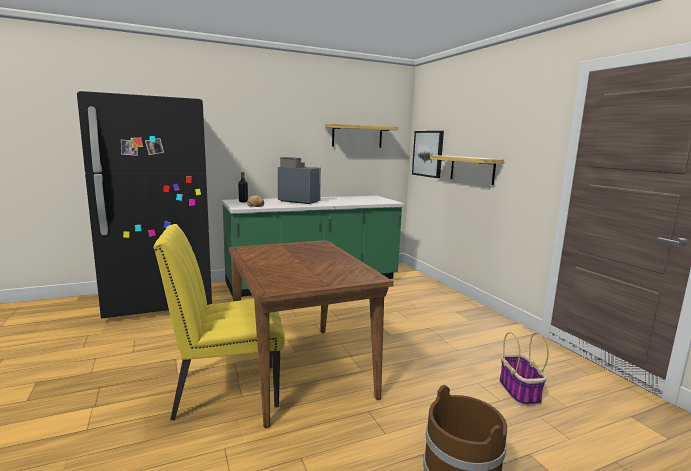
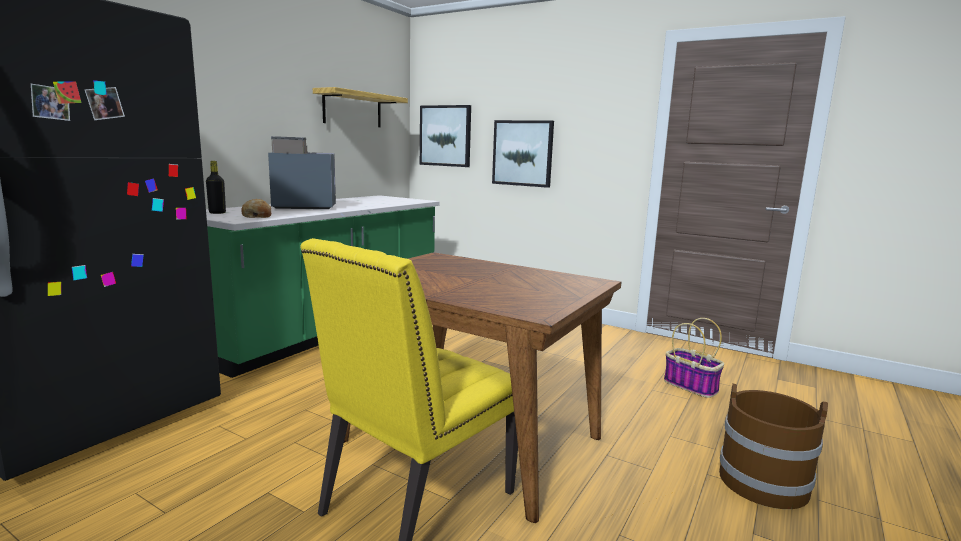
camera: 35 degrees left, 0 degrees up
shelf [430,155,504,185] -> picture [492,120,554,188]

